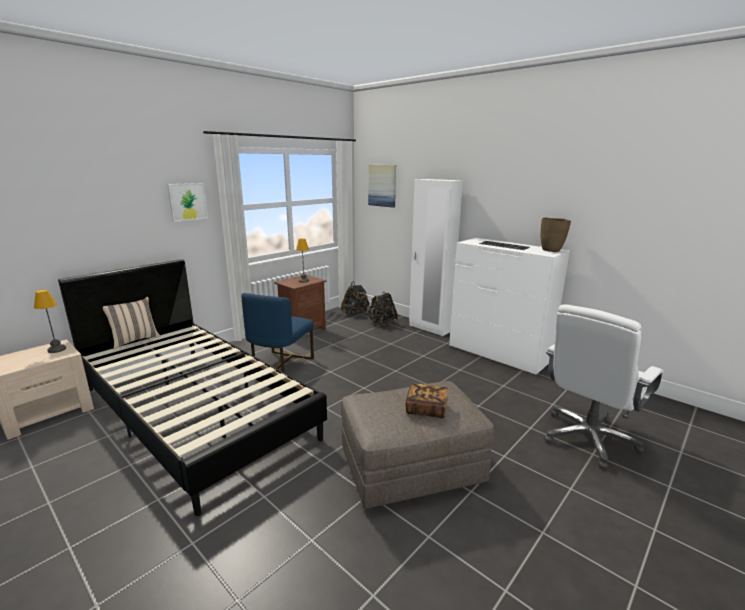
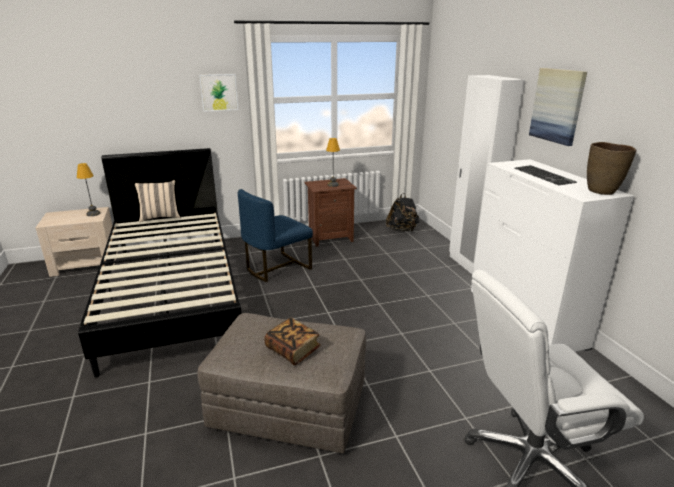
camera: 30 degrees right, 5 degrees up
picture [368,165,396,208] -> picture moved to [529,68,587,146]
black backpack [368,292,398,326] -> none

